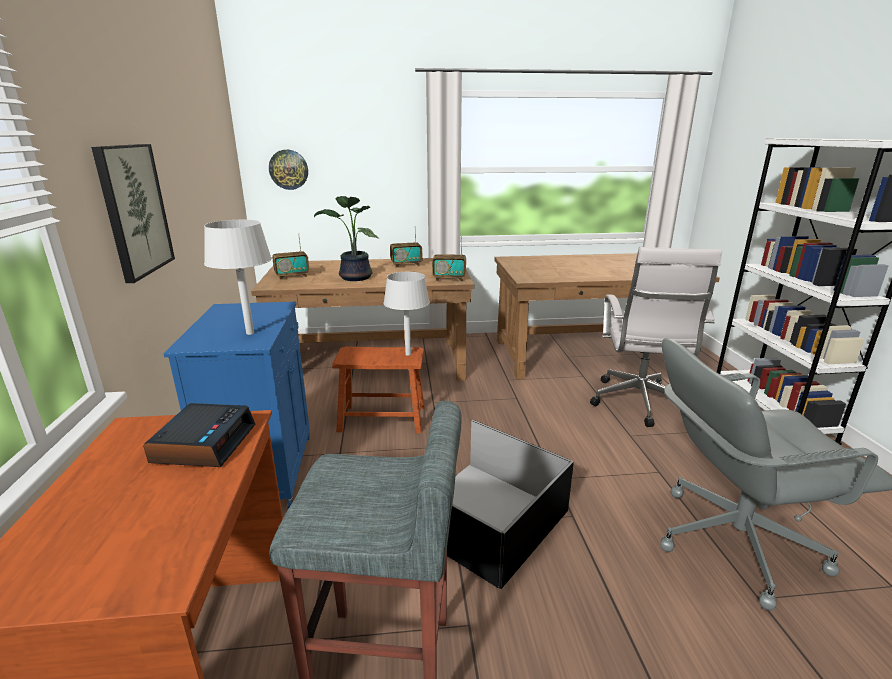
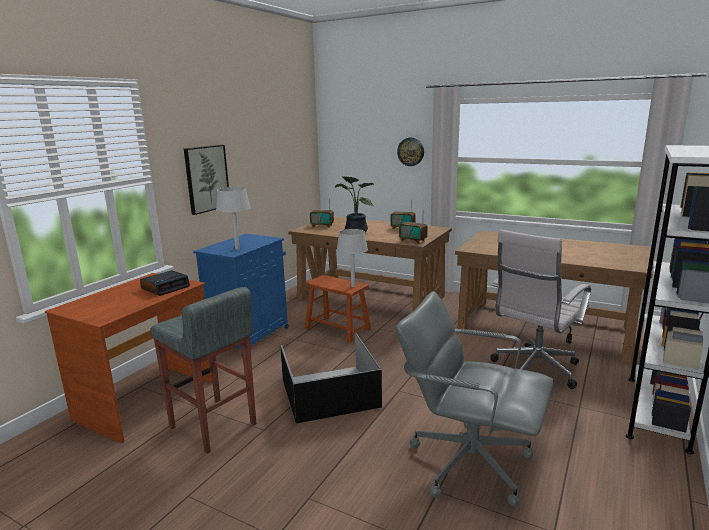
camera: 35 degrees right, 5 degrees down
wall clock [269,150,308,190] -> wall clock moved to [397,138,424,166]

